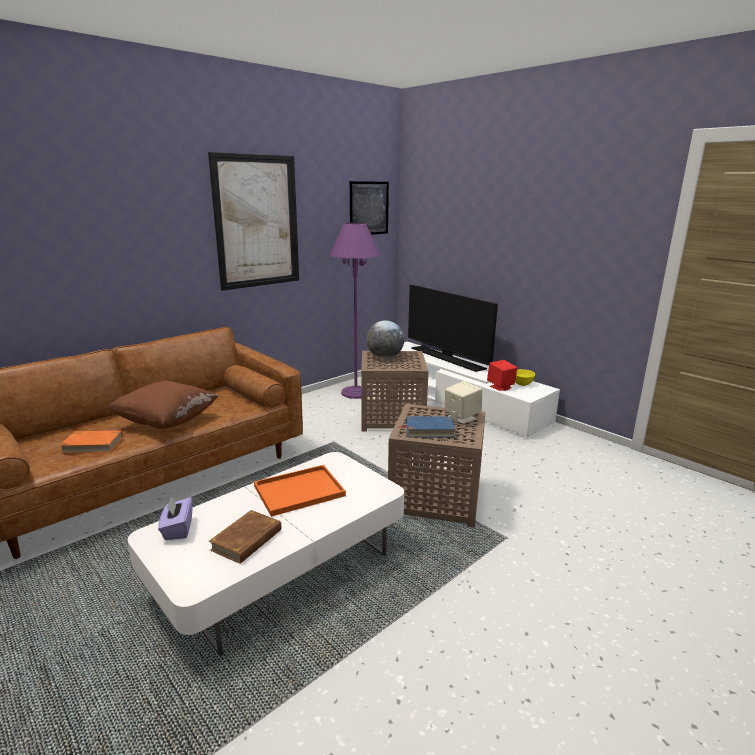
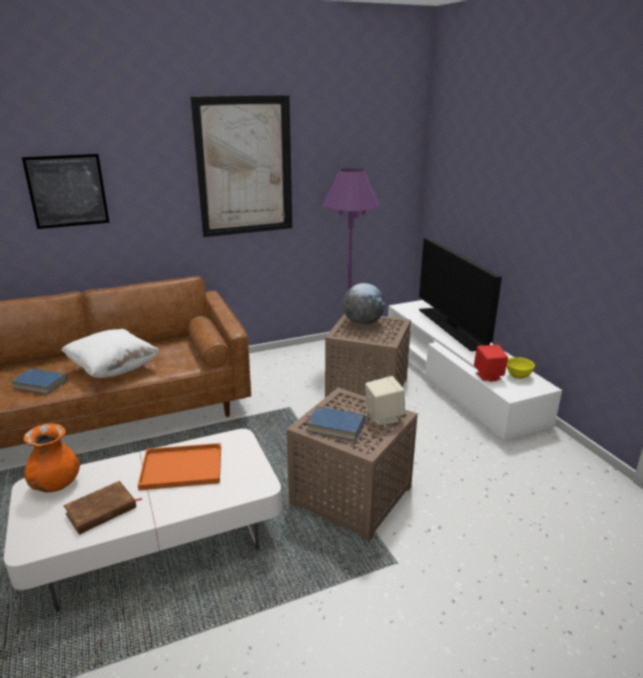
camera: 20 degrees right, 5 degrees up
orange book [59,430,123,454] -> blue book [10,368,68,394]
brown pillow [107,381,218,429] -> white pillow [61,329,160,378]
purple tissue box [158,496,193,540] -> orange vase [24,423,80,492]
picture [350,181,389,235] -> picture moved to [22,154,110,229]

